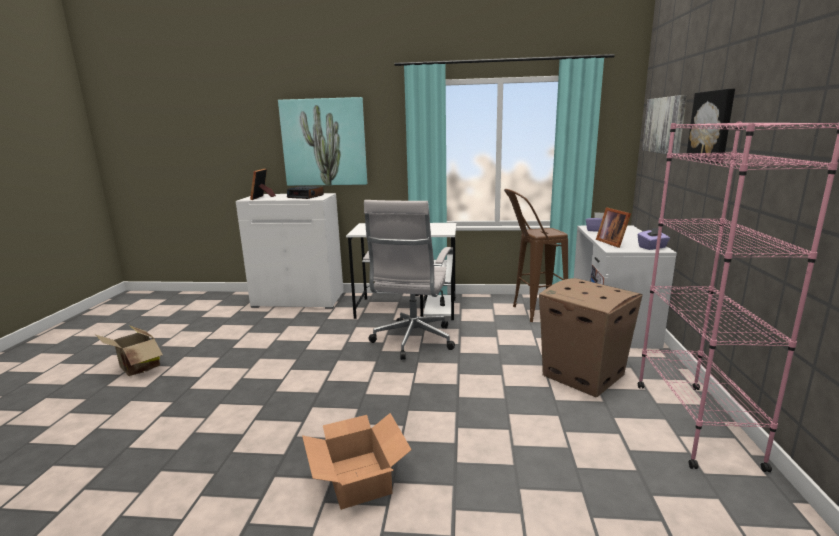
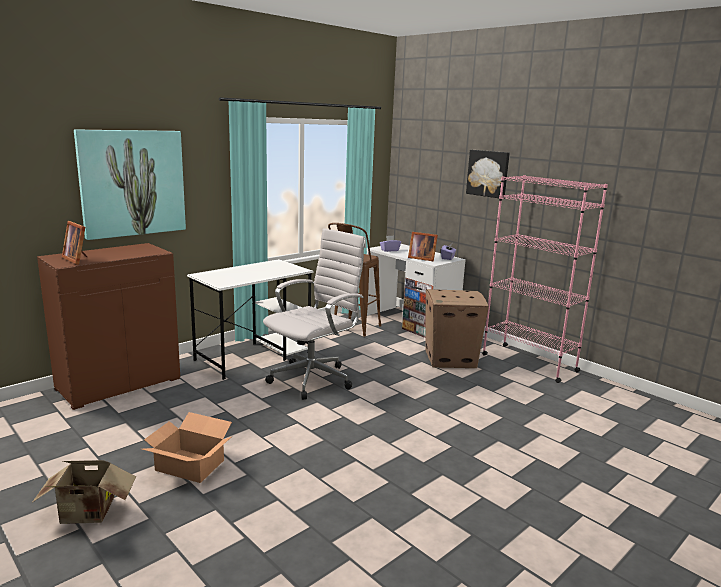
camera: 50 degrees left, 0 degrees up
white cabinet [236,193,344,309] -> brown cabinet [37,243,180,410]
alarm clock [287,186,324,199] -> none
cardboard box [302,413,412,510] -> cardboard box moved to [142,412,232,483]
white office chair [362,200,455,360] -> white office chair turned 105 degrees counterclockwise [263,228,366,400]
picture [642,95,687,155] -> none

